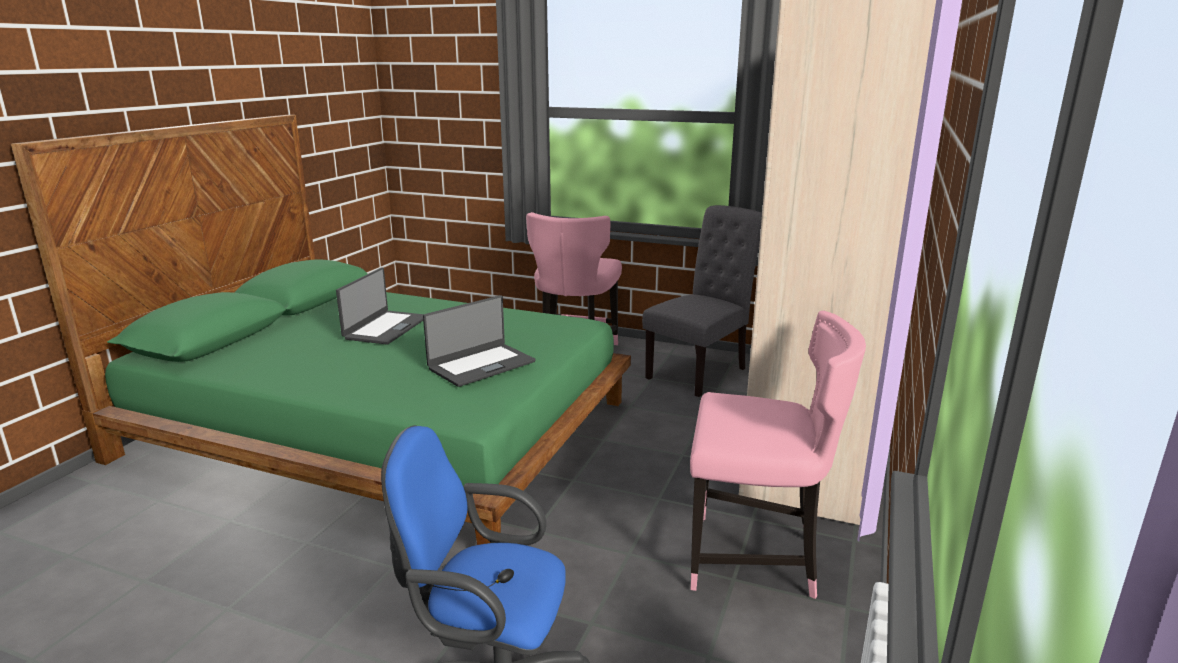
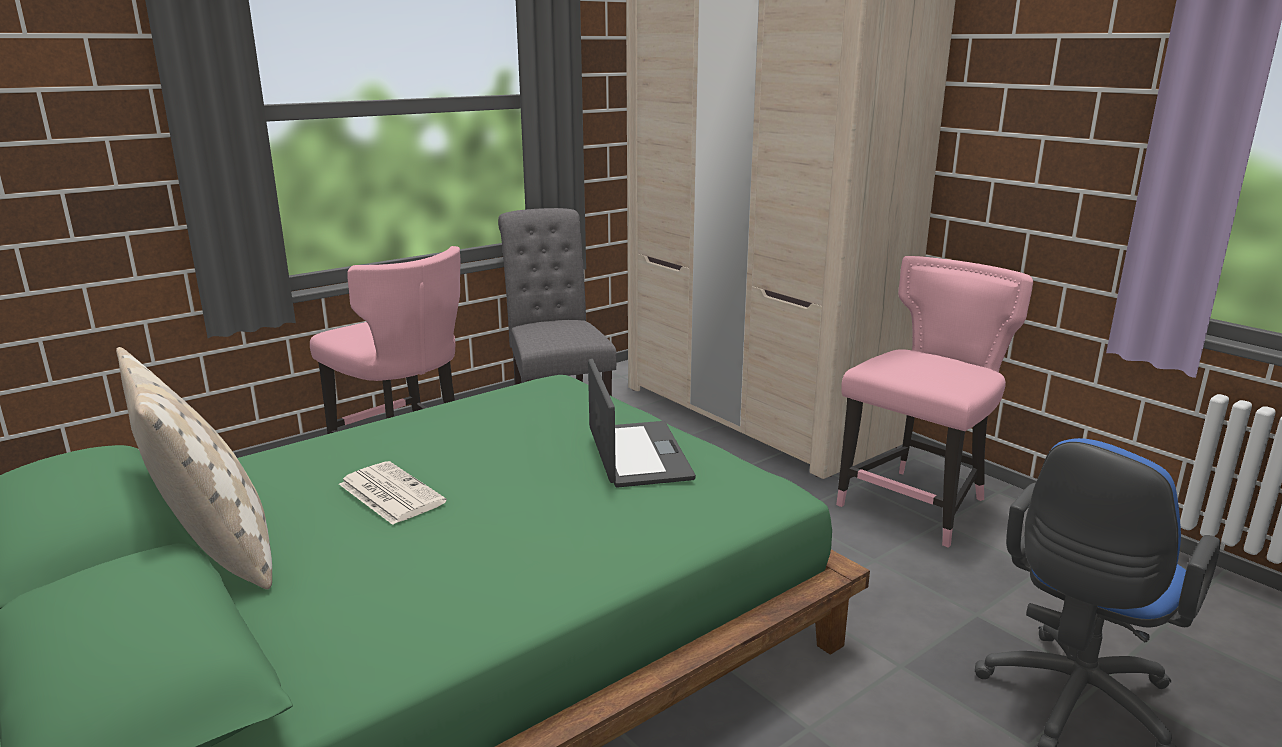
camera: 60 degrees left, 0 degrees up
laptop [336,267,424,345] -> newspaper [339,461,447,525]
none -> beige pillow [116,347,272,589]

